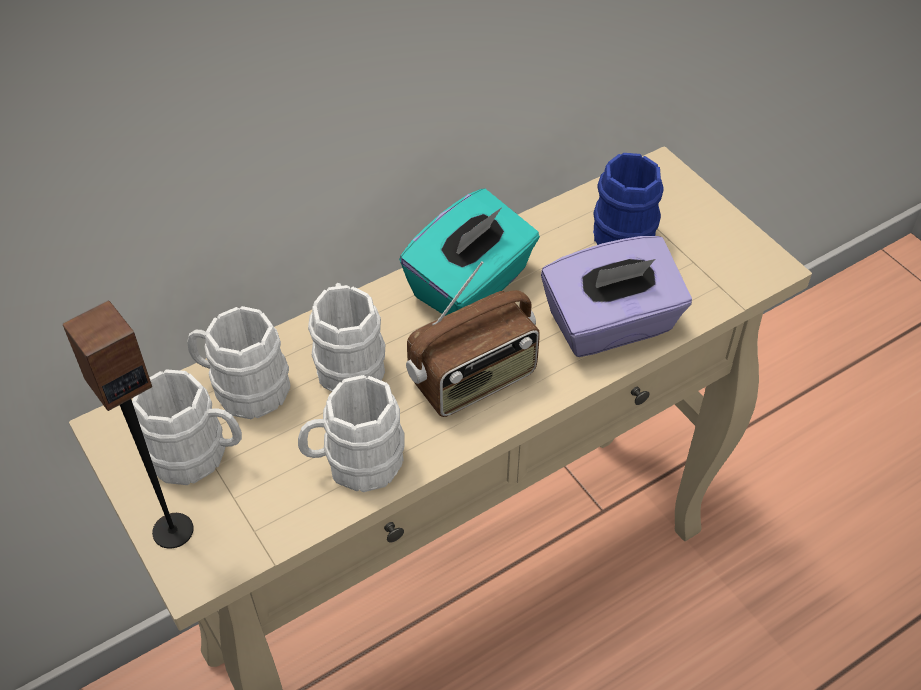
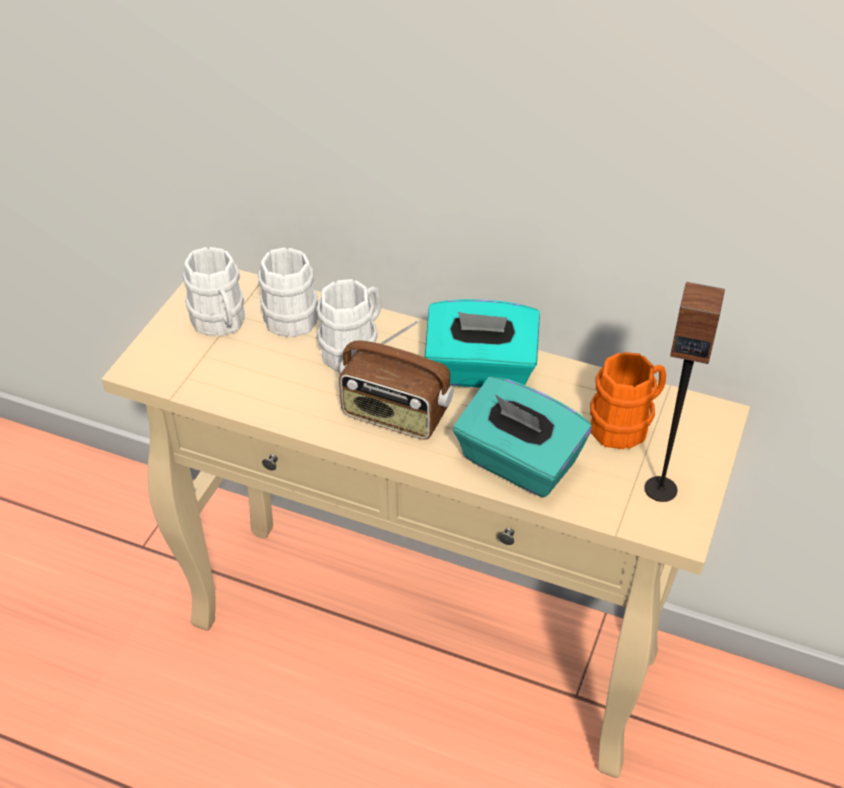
camera: 55 degrees right, 5 degrees down
speaker [62,300,194,549] -> speaker moved to [644,282,725,502]
white mug [298,375,405,492] -> none
purple tissue box [541,236,692,357] -> turquoise tissue box [453,376,592,497]
blue mug [593,153,664,245] -> orange mug [590,352,666,449]

